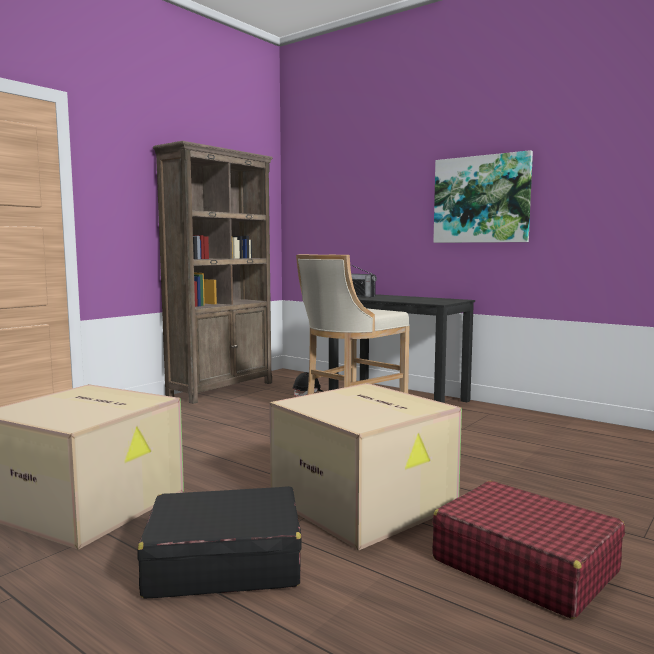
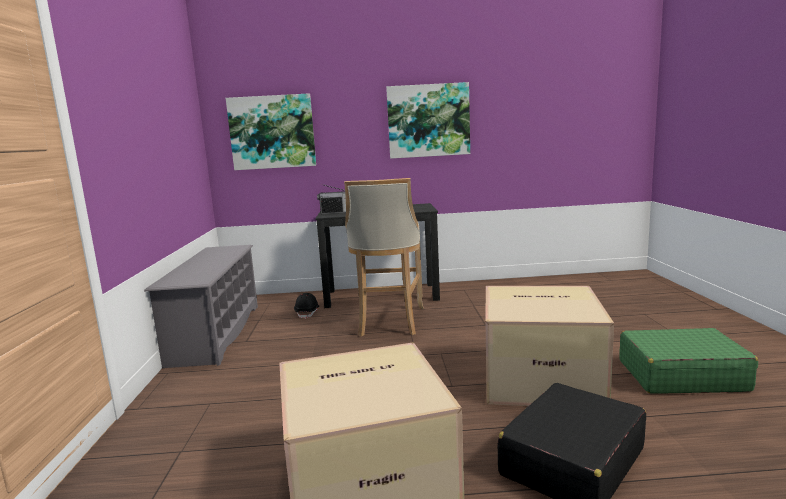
camera: 40 degrees left, 5 degrees up
brown bookcase [153,141,273,404] -> grey shoe rack [144,245,258,368]
red suitcase [432,481,625,619] -> green suitcase [619,328,758,394]
none -> picture [226,93,316,170]

